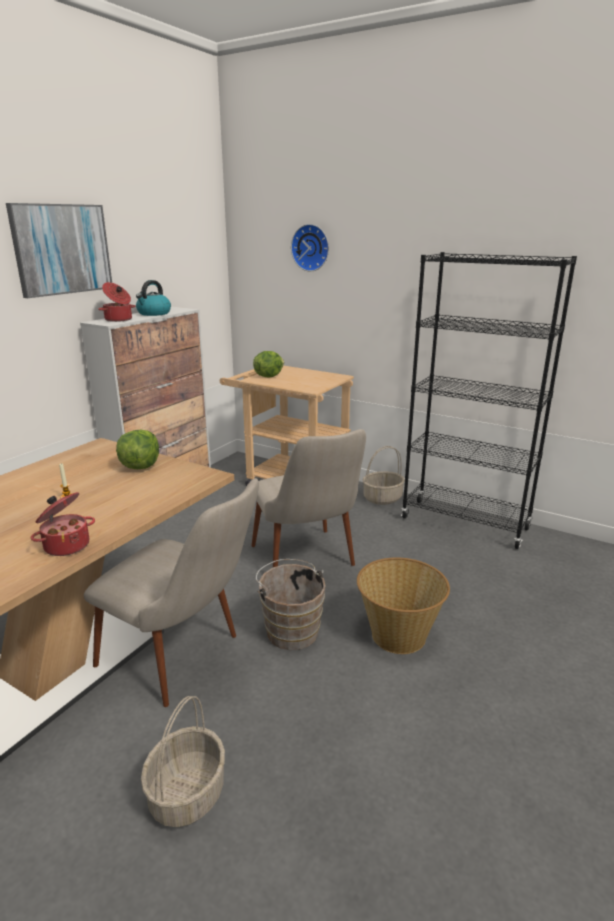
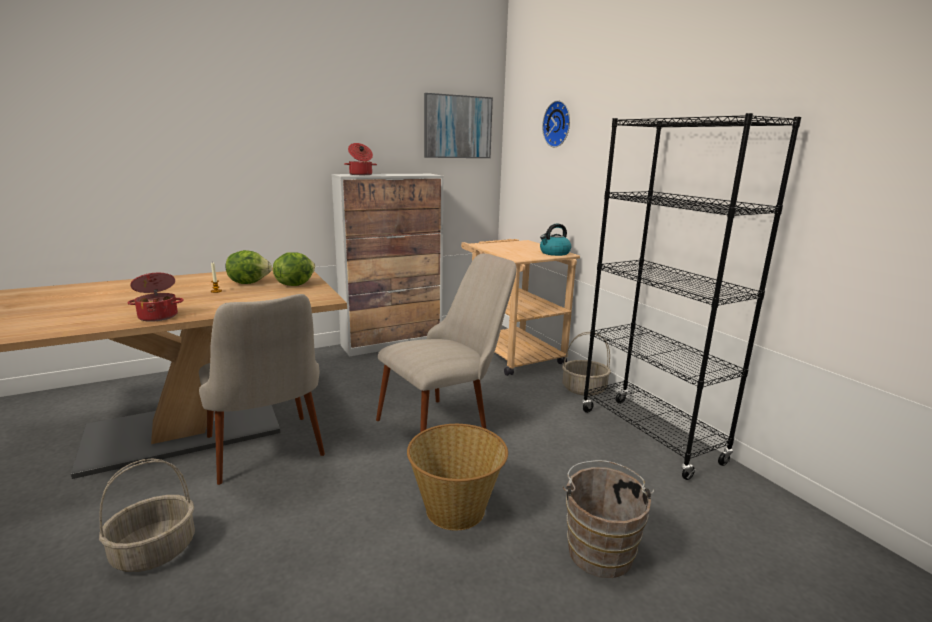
camera: 30 degrees right, 5 degrees down
picture [6,203,112,298] -> picture moved to [424,93,493,158]
kettle [136,280,171,316] -> kettle moved to [540,224,571,256]
beige chair [251,429,366,567] -> beige chair turned 135 degrees counterclockwise [376,254,517,432]
lettuce [253,351,284,377] -> lettuce moved to [226,250,272,284]
brown bucket [256,559,326,650] -> brown bucket moved to [563,460,654,578]

